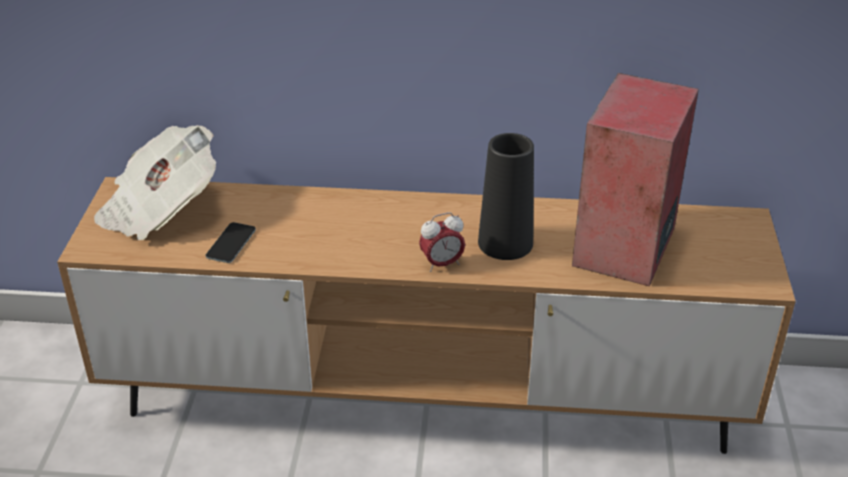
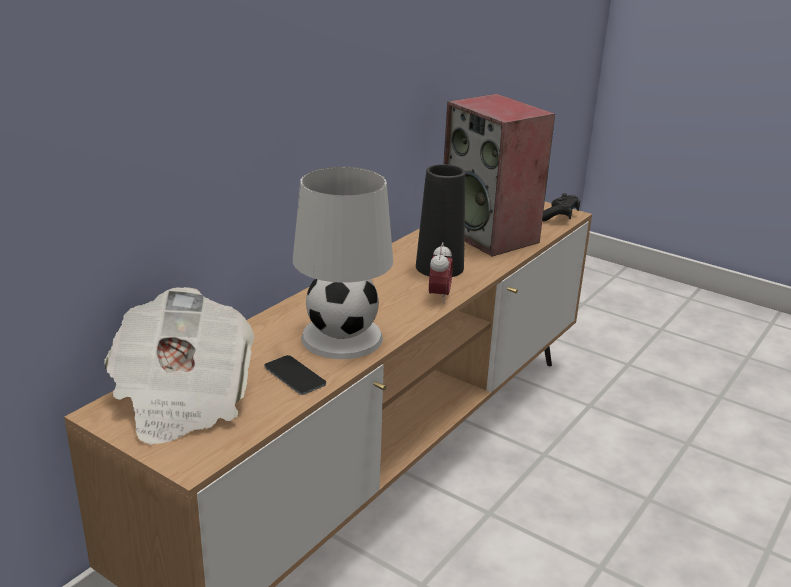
camera: 60 degrees left, 10 degrees down
none -> white table lamp [293,167,393,359]
none -> black game controller [542,193,580,221]

